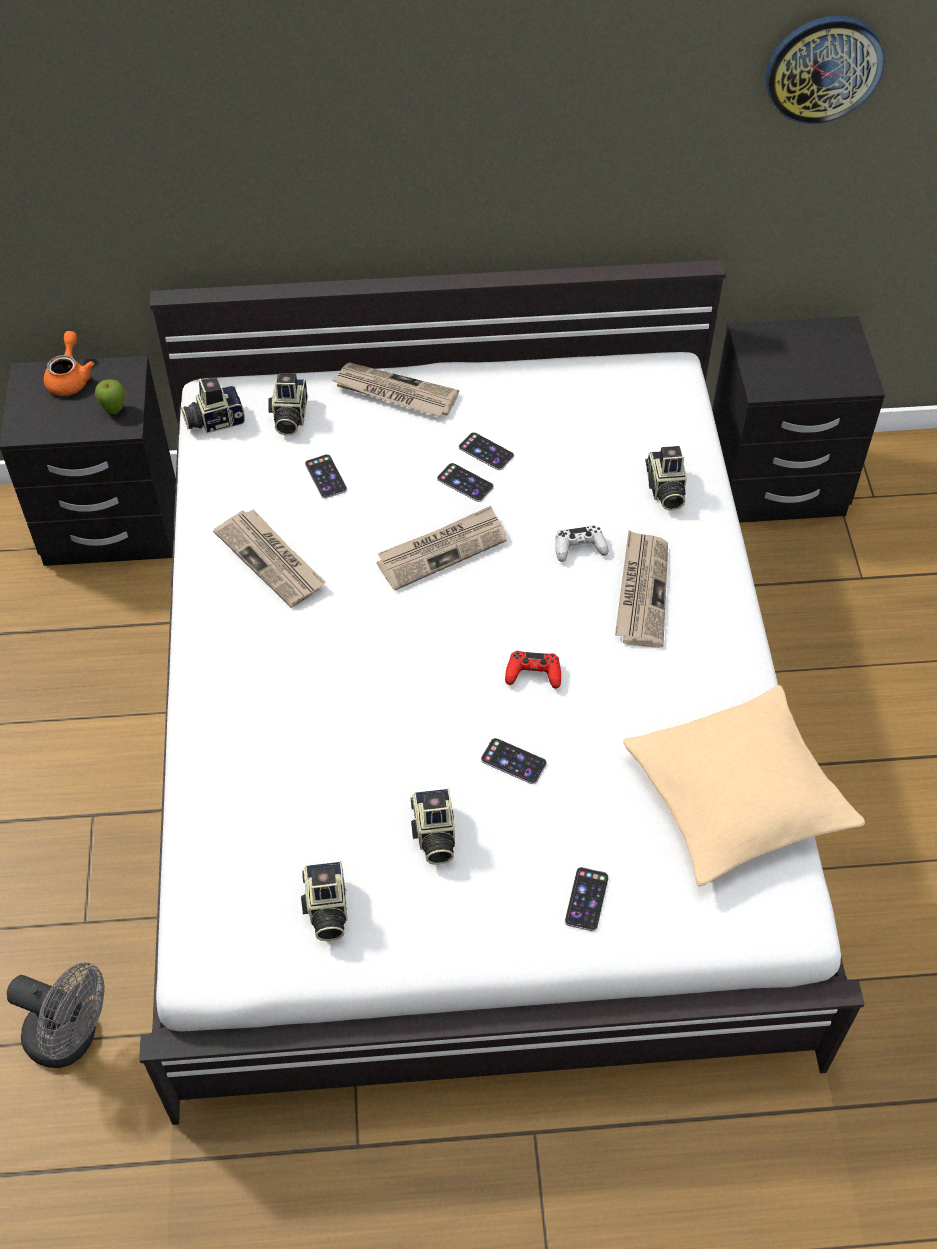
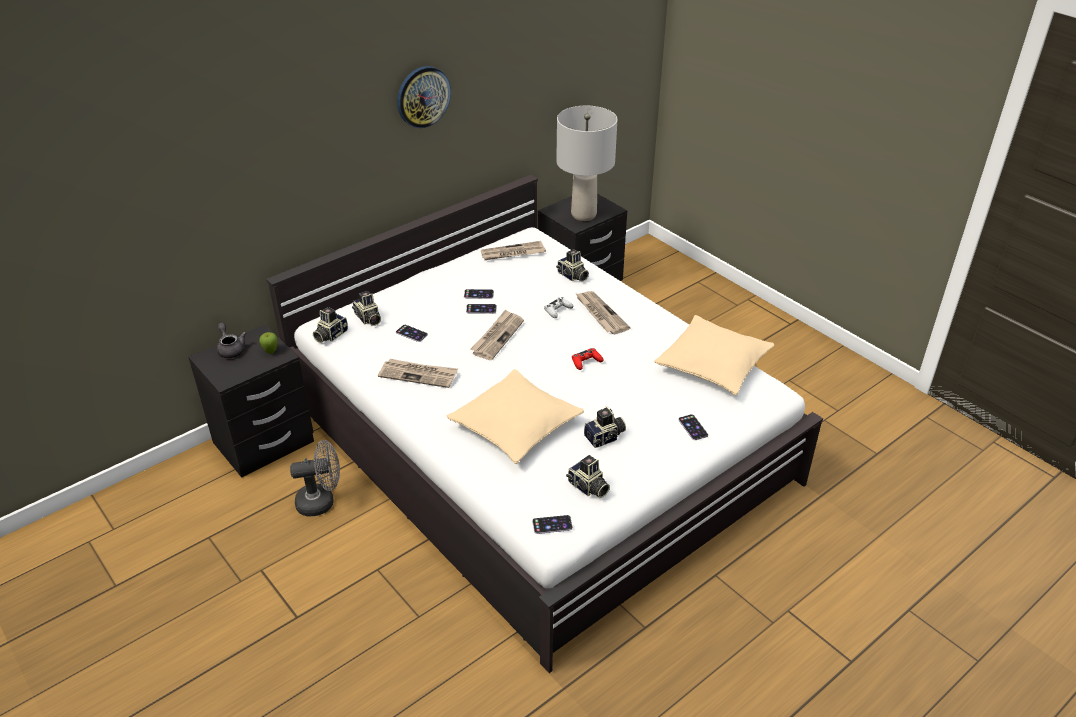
camera: 35 degrees left, 15 degrees down
grey fan [7,963,105,1068] -> grey fan moved to [290,440,340,517]
orange teapot [44,331,94,396] -> grey teapot [217,323,246,358]
newspaper [332,363,459,417] -> newspaper moved to [481,241,546,260]
camera [411,788,455,865] -> camera turned 75 degrees counterclockwise [584,406,626,448]
phone [481,738,547,784] -> phone moved to [532,515,573,534]
wall clock [766,16,885,124] -> wall clock moved to [397,66,451,128]
none -> beige pillow [447,369,584,464]
none -> grey table lamp [556,106,617,221]

